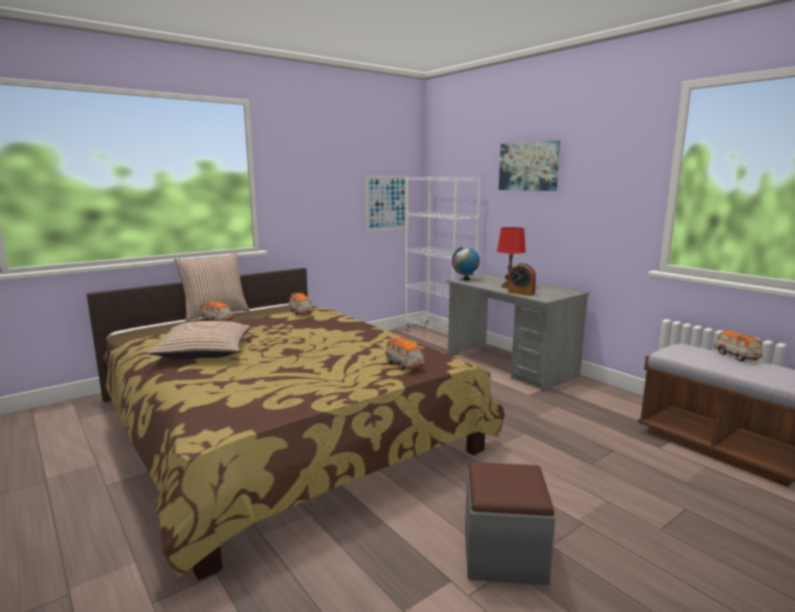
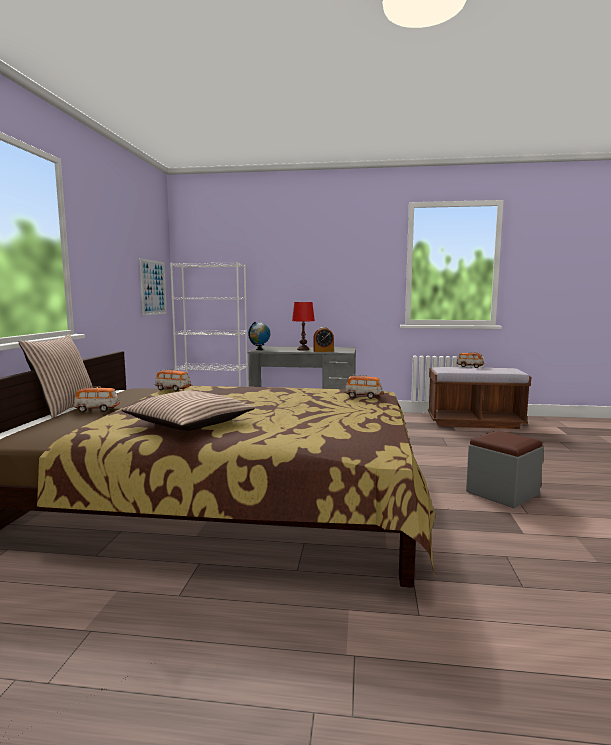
camera: 45 degrees left, 5 degrees down
picture [499,141,560,191] -> none

